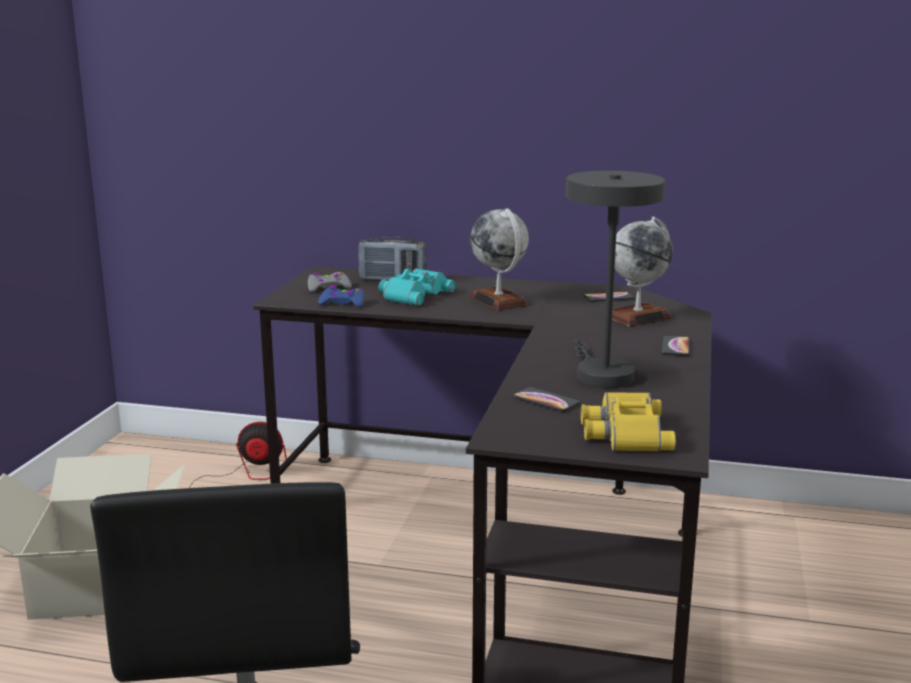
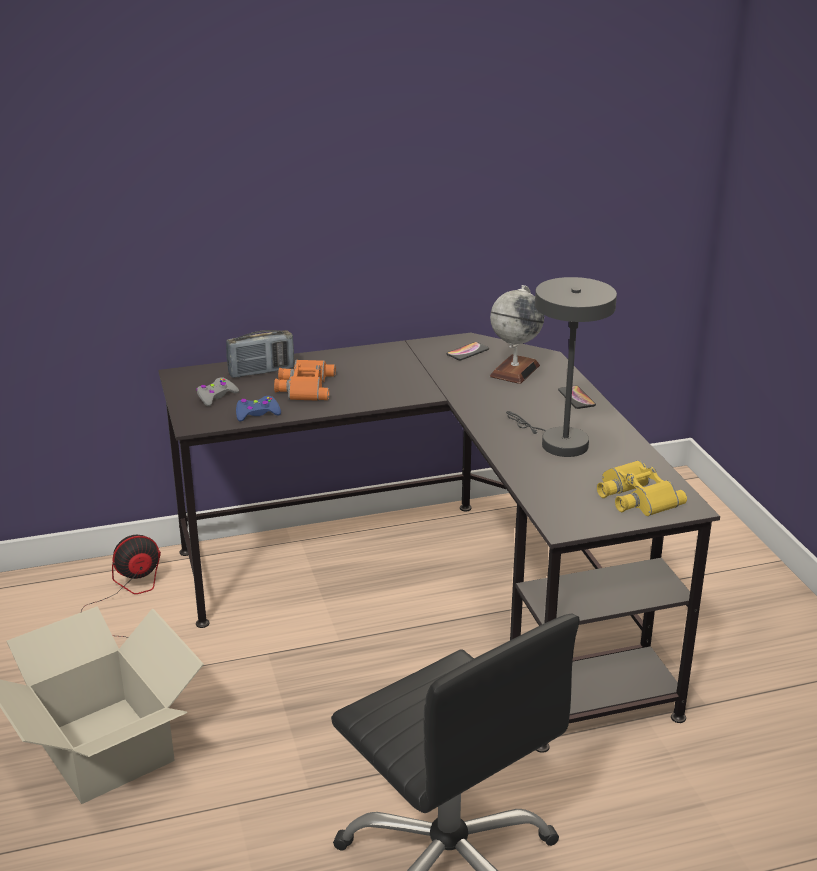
camera: 30 degrees left, 10 degrees up
turquoise binoculars [379,268,456,305] -> orange binoculars [274,360,336,401]
globe [469,208,529,311] -> none
phone [513,387,580,412] -> none

